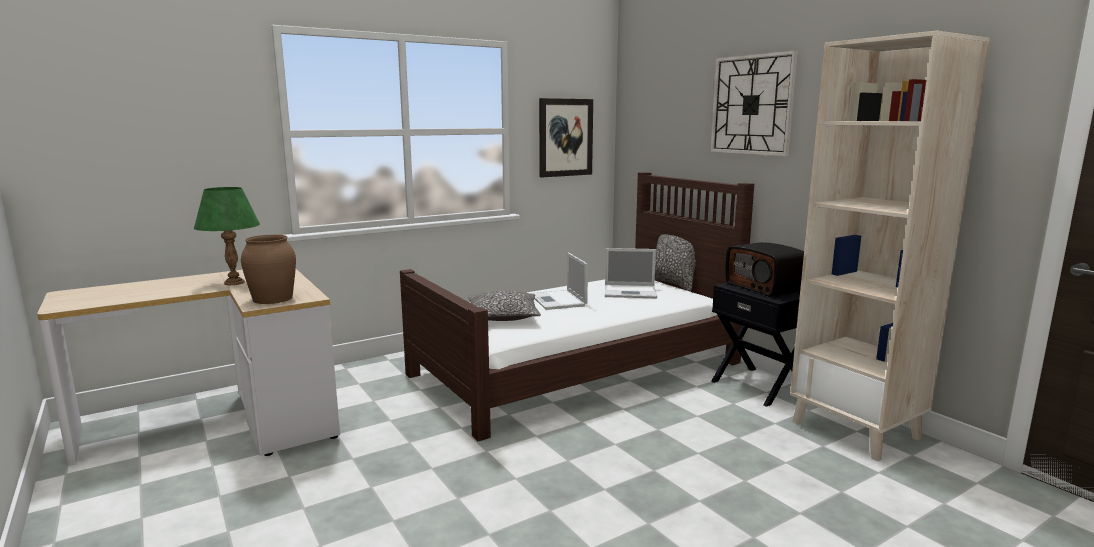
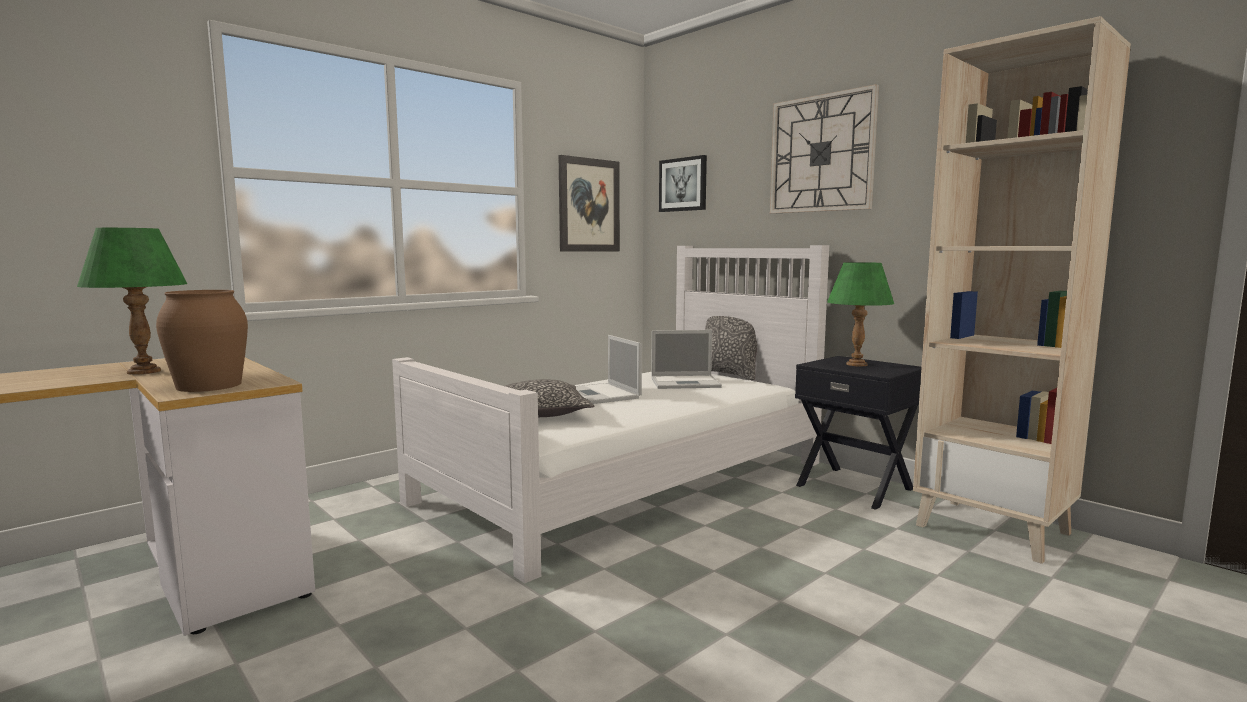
camera: 10 degrees left, 5 degrees down
brown bed [400,172,754,441] -> white bed [392,245,829,583]
radio [725,242,804,297] -> green table lamp [827,262,894,366]
none -> picture [659,155,707,212]

